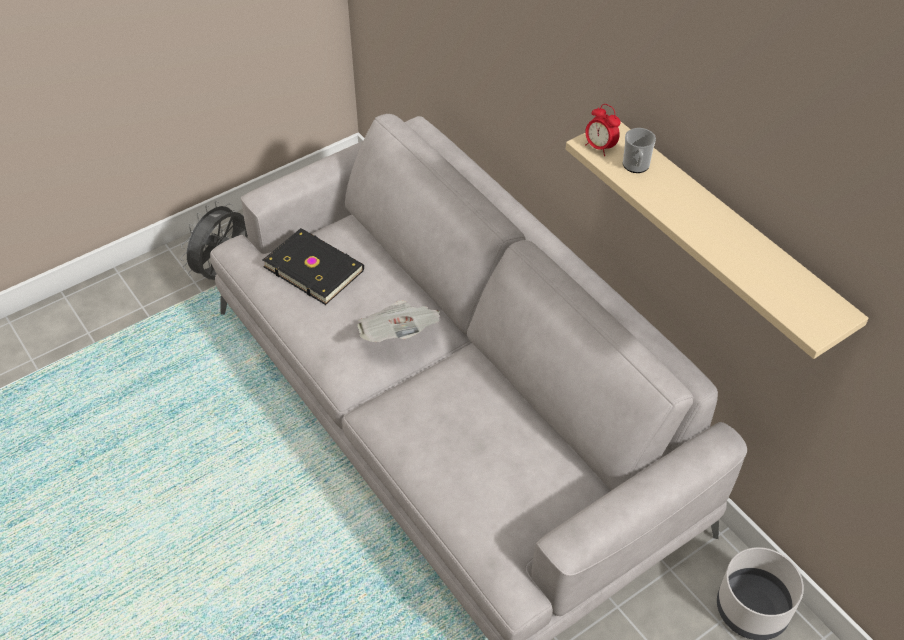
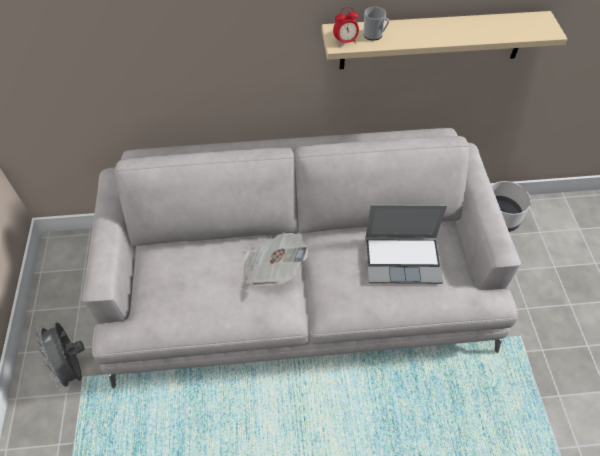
camera: 60 degrees left, 5 degrees up
black book [263,228,364,305] -> none
none -> laptop [365,204,447,284]

